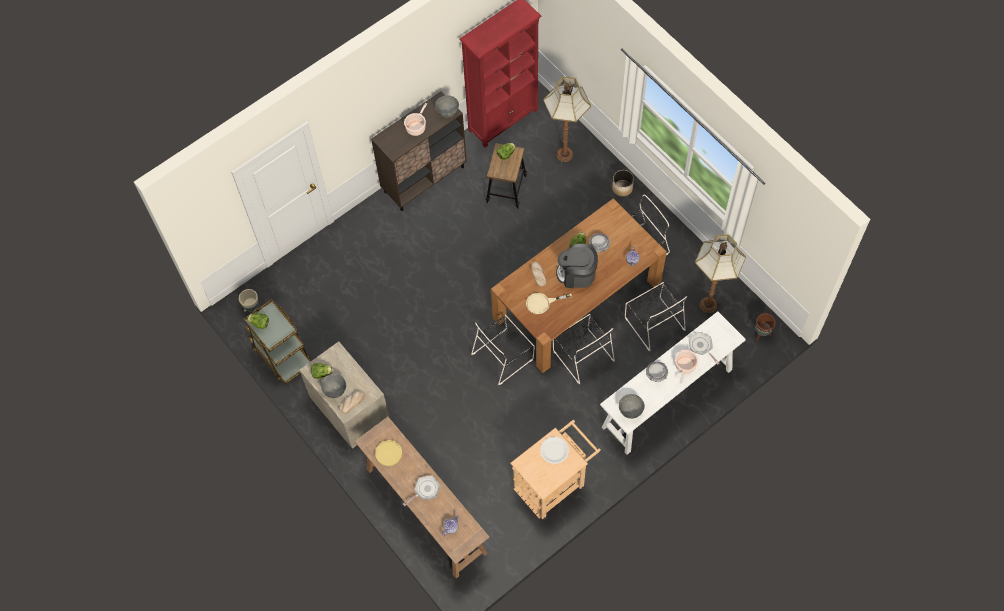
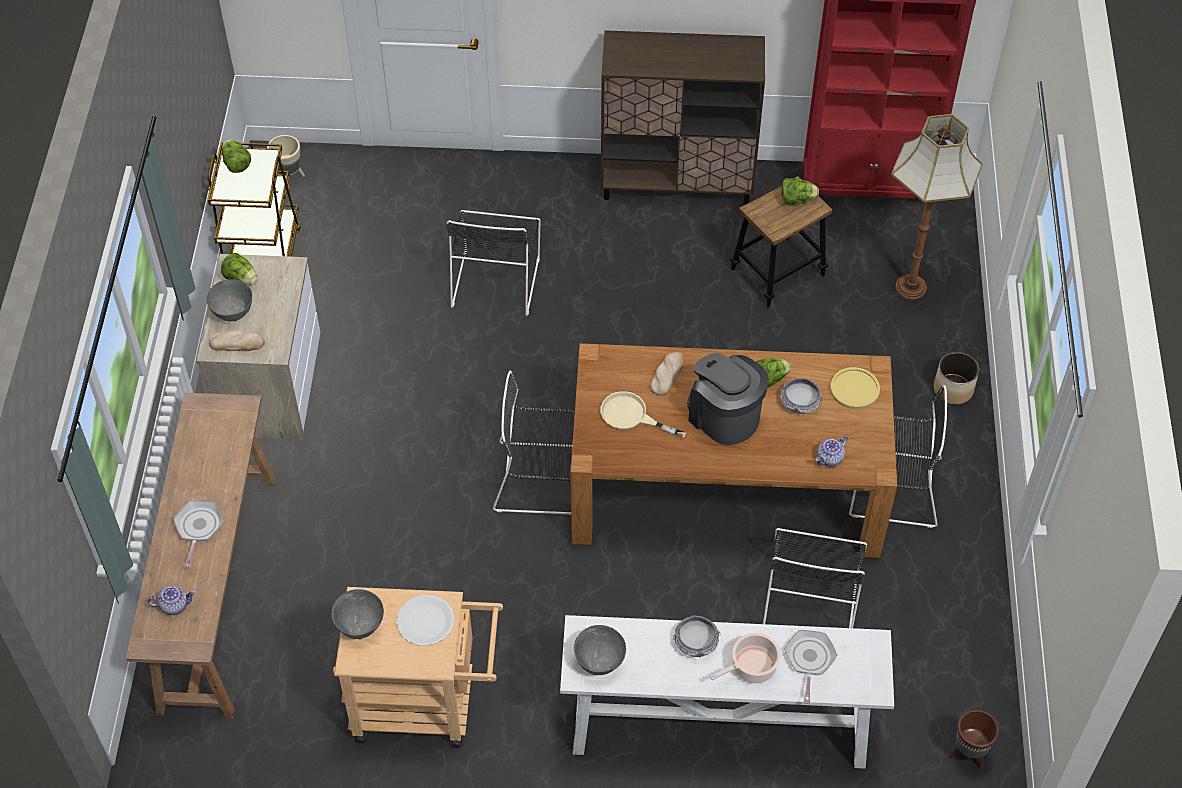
camera: 40 degrees right, 10 degrees down
yellow plate [375,440,402,466] -> yellow plate moved to [830,367,880,409]
frying pan [403,476,441,506] -> frying pan turned 90 degrees counterclockwise [173,501,224,568]
cooking pot [404,103,427,136] -> none
grey bowl [435,95,459,118] -> grey bowl moved to [332,589,384,639]
black chair [553,314,615,384] -> black chair moved to [446,210,541,316]
floor lamp [695,234,746,313] -> none

